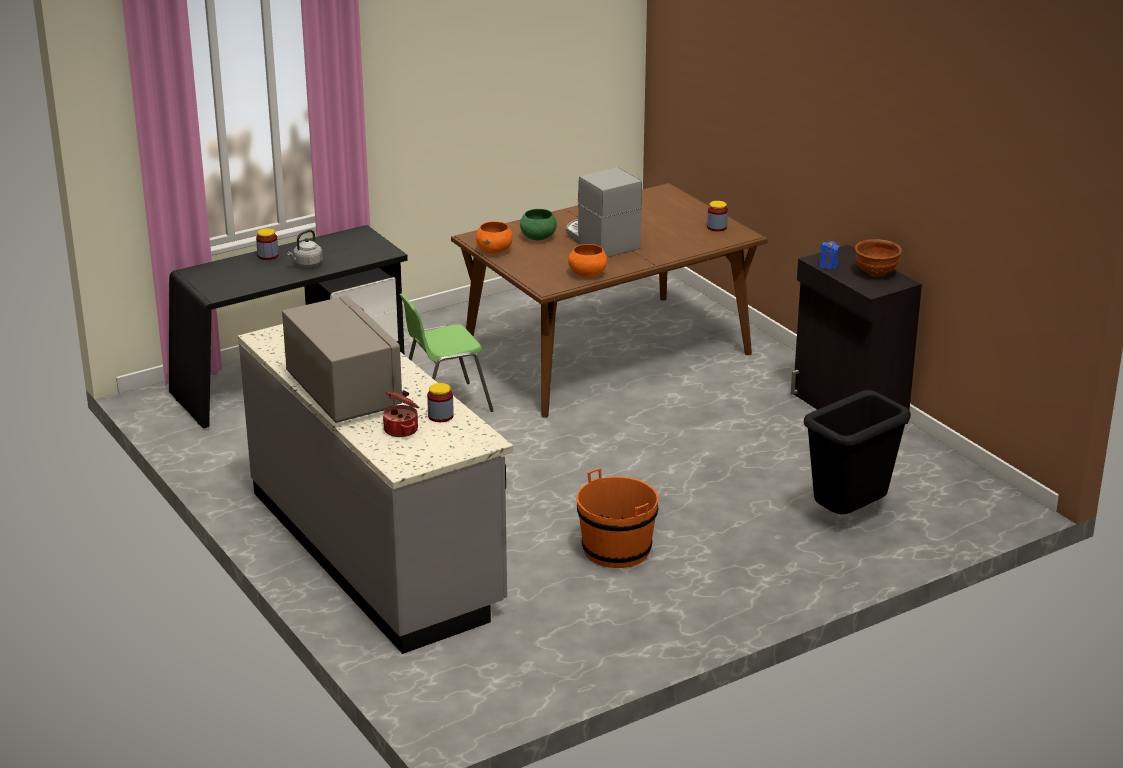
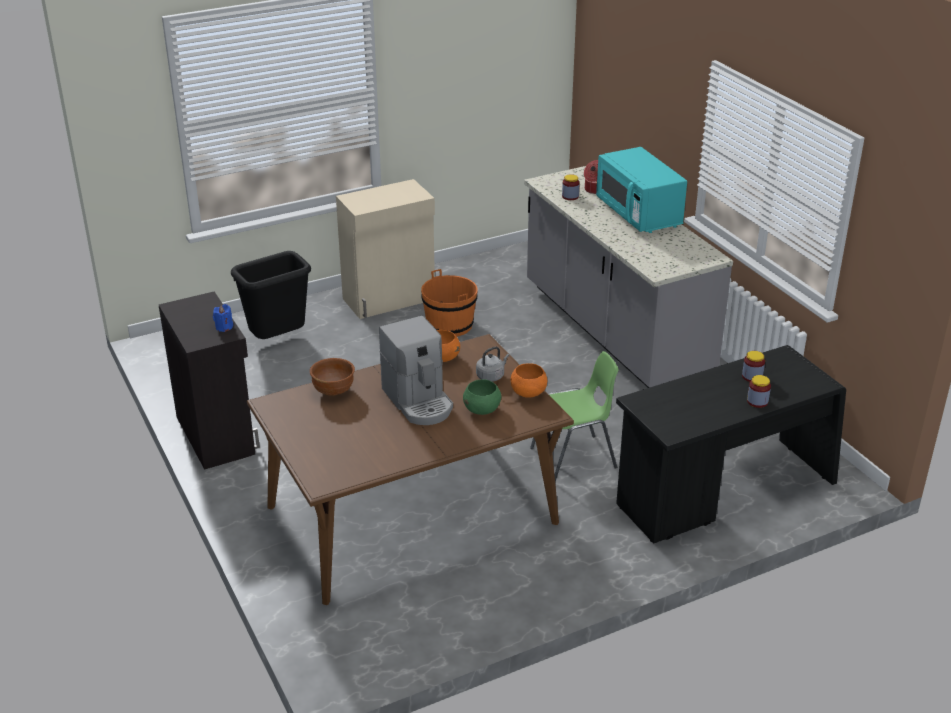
camera: 175 degrees left, 5 degrees up
grey microwave [282,295,402,423] -> turquoise microwave [596,147,687,233]
grey kettle [287,229,323,267] -> grey kettle moved to [476,346,509,382]
jar [707,201,728,231] -> jar moved to [742,351,765,382]
brown bowl [855,239,902,277] -> brown bowl moved to [310,358,355,396]
none -> beige cabinet [336,179,435,319]

